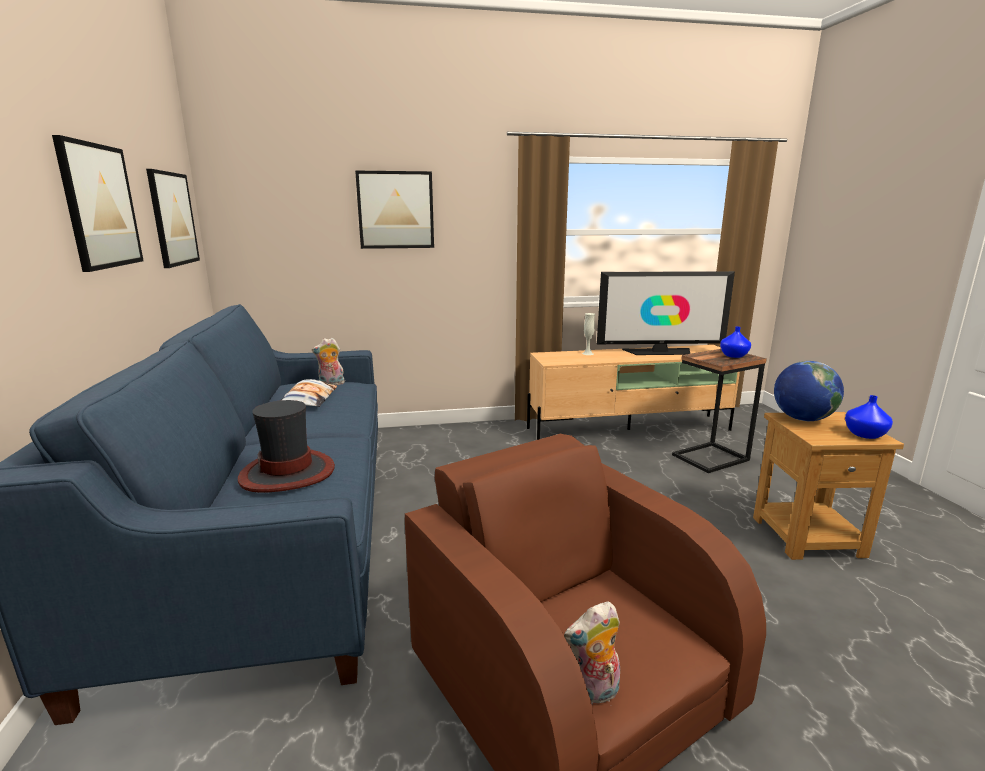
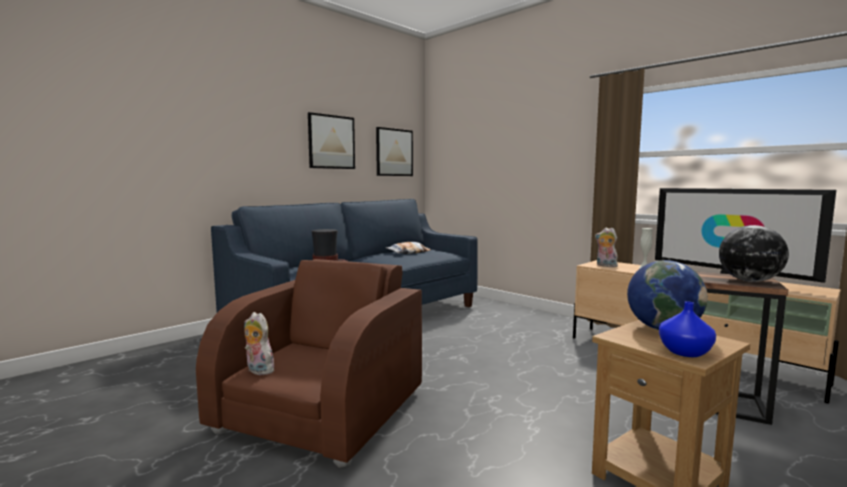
camera: 55 degrees right, 10 degrees down
plush toy [312,338,345,385] -> plush toy moved to [595,228,619,267]
picture [355,171,434,249] -> none
blue vase [720,327,751,358] -> globe [719,225,789,282]

